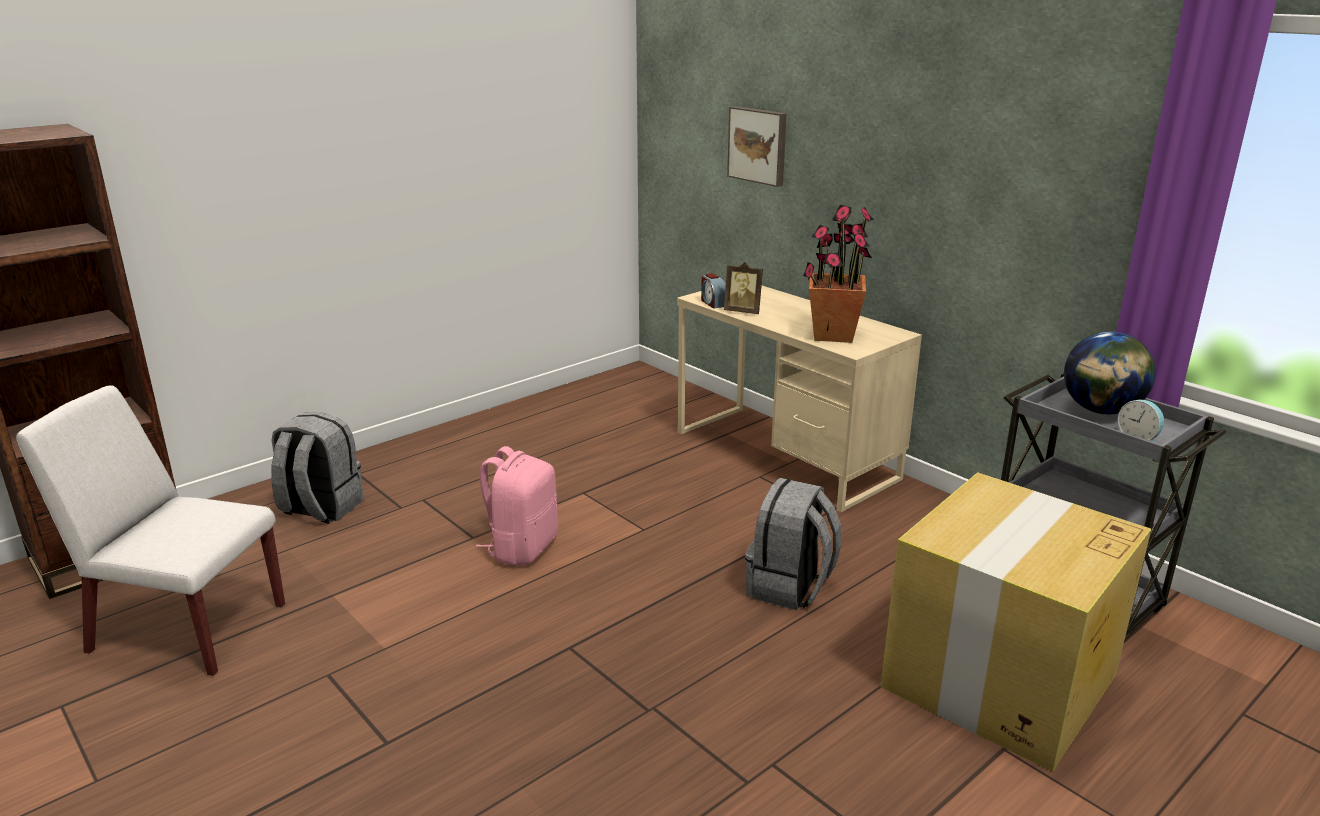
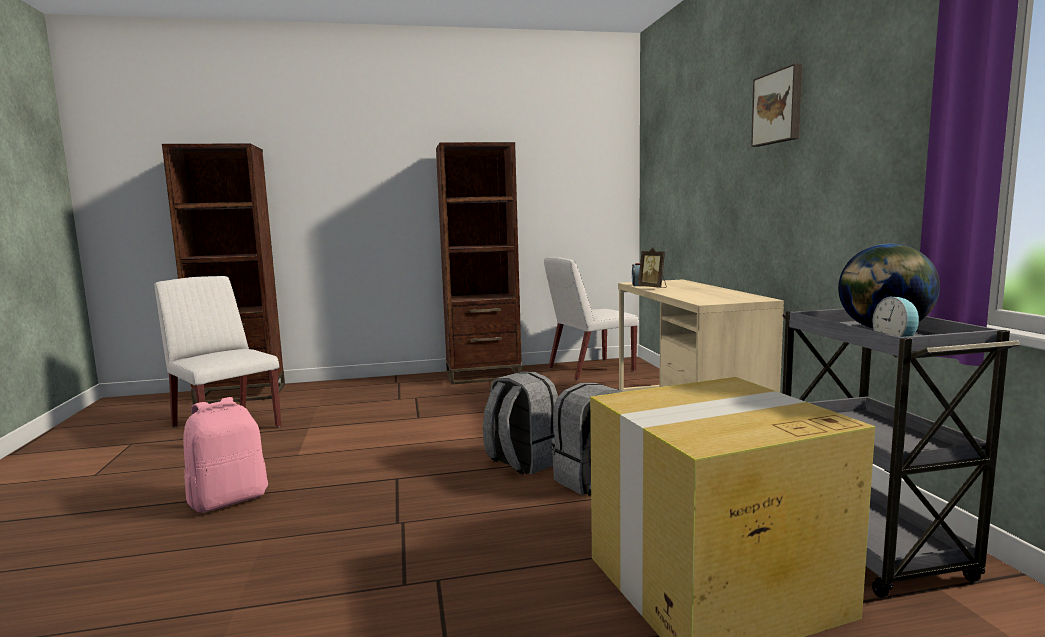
camera: 30 degrees right, 15 degrees down
grey backpack [272,412,364,524] -> grey backpack moved to [483,372,558,475]
pink backpack [476,446,558,566] -> pink backpack moved to [183,397,268,513]
picture [727,106,787,187] -> picture moved to [751,63,802,147]
potted plant [803,205,874,343] -> none
none -> brown bookcase [436,142,522,385]
none -> white chair [544,257,639,380]

